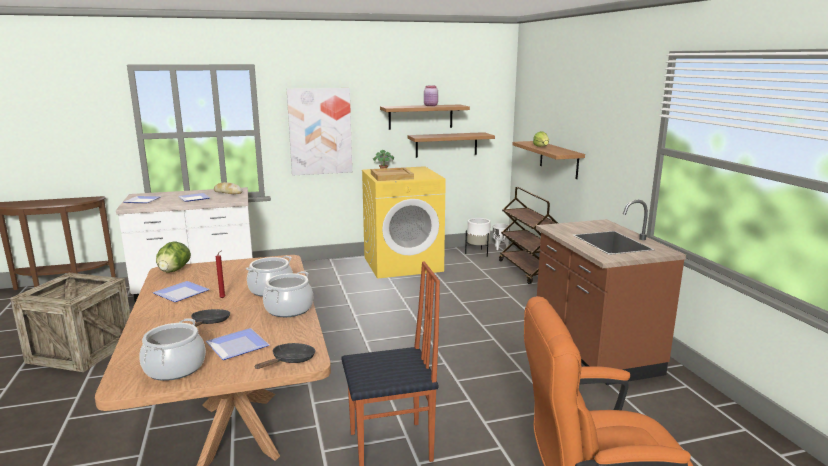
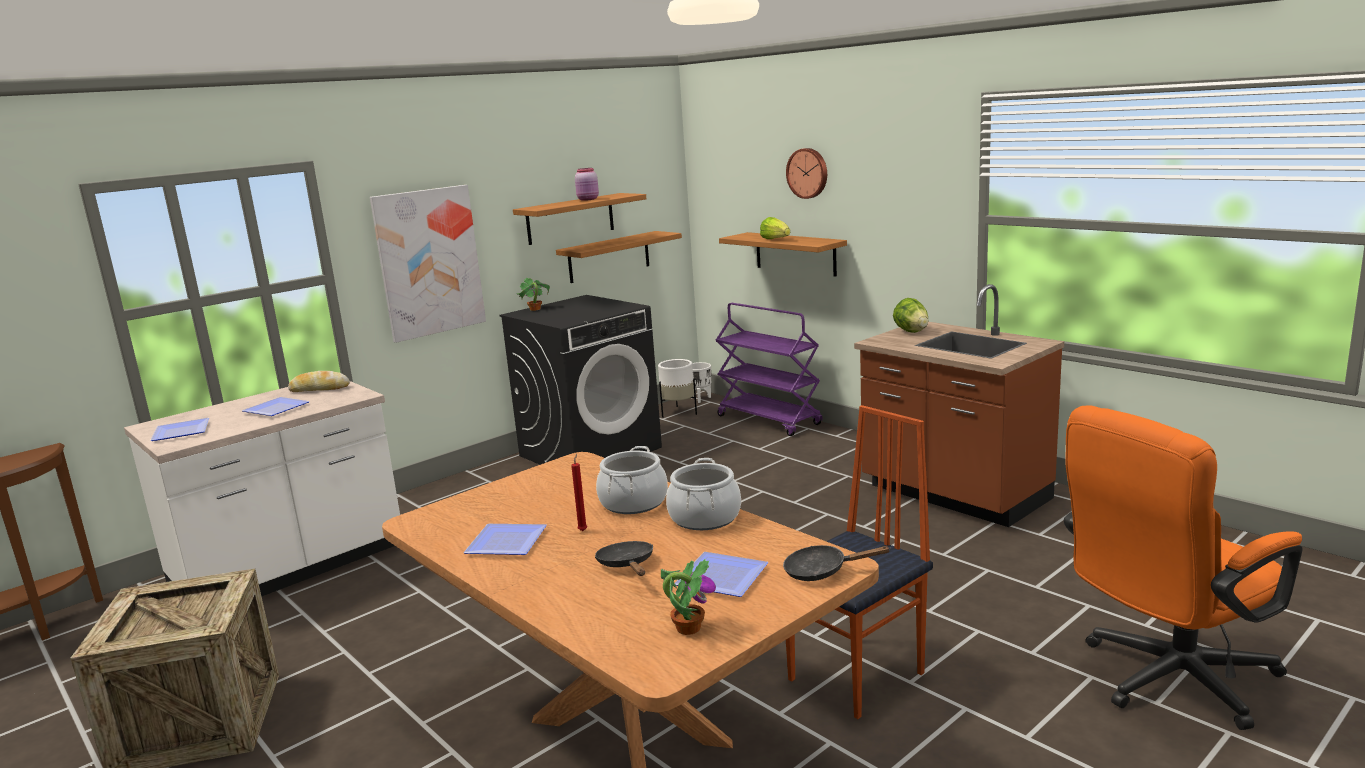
camera: 25 degrees left, 0 degrees up
cooking pot [139,318,206,381] -> potted plant [661,559,716,635]
lettuce [156,241,191,273] -> lettuce moved to [893,298,928,333]
black frying pan [255,343,315,369] -> black frying pan turned 90 degrees counterclockwise [783,545,891,581]
yellow washing machine [362,166,446,279] -> black washing machine [499,295,662,465]
beige tray [371,167,414,181] -> none
brown cart [499,187,558,284] -> purple cart [715,303,822,436]
none -> wall clock [786,148,827,199]

